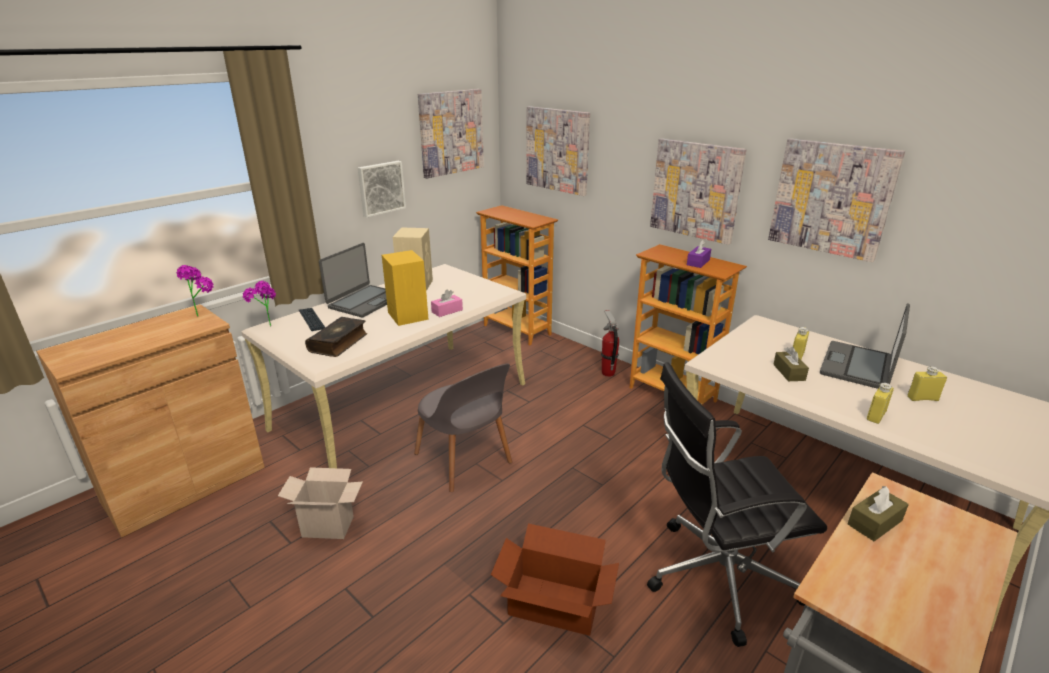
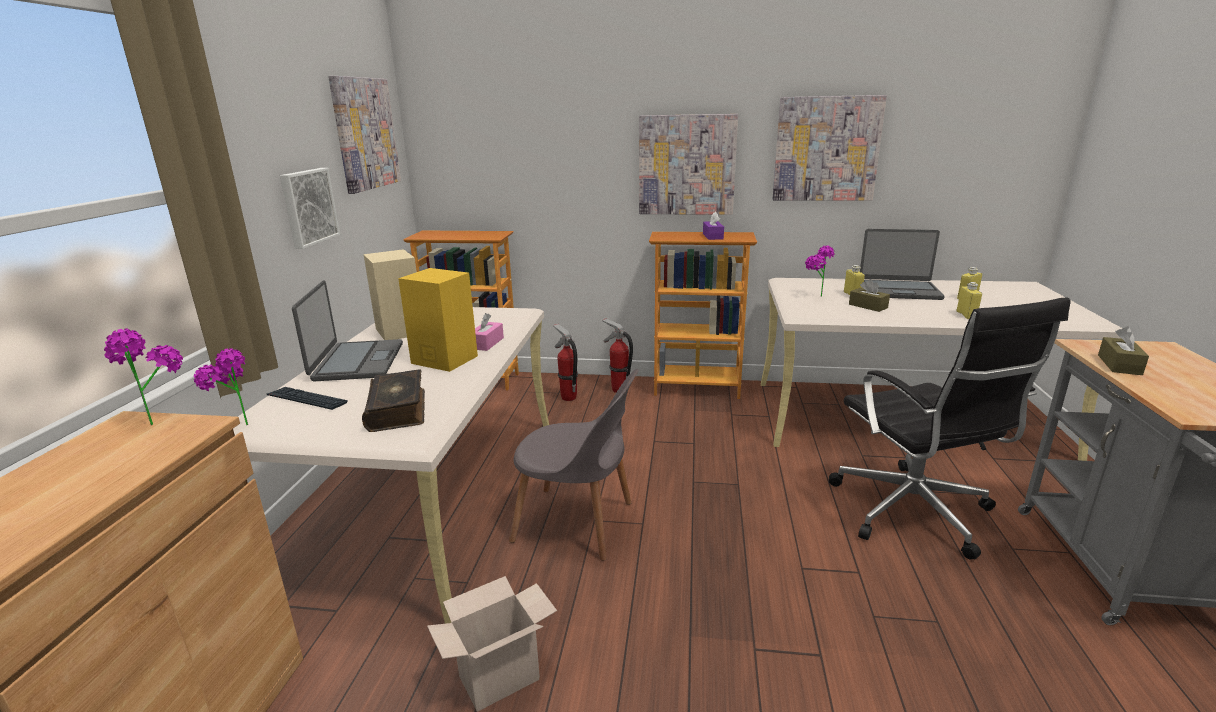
camera: 35 degrees left, 5 degrees down
cardboard box [491,523,619,636] -> none
picture [527,106,590,196] -> none
black office chair [647,362,827,647] -> black office chair turned 60 degrees counterclockwise [829,297,1071,560]
laptop [820,303,910,389] -> laptop turned 75 degrees counterclockwise [860,229,945,300]
none -> fire extinguisher [553,324,578,401]
none -> potted plant [805,246,835,297]

